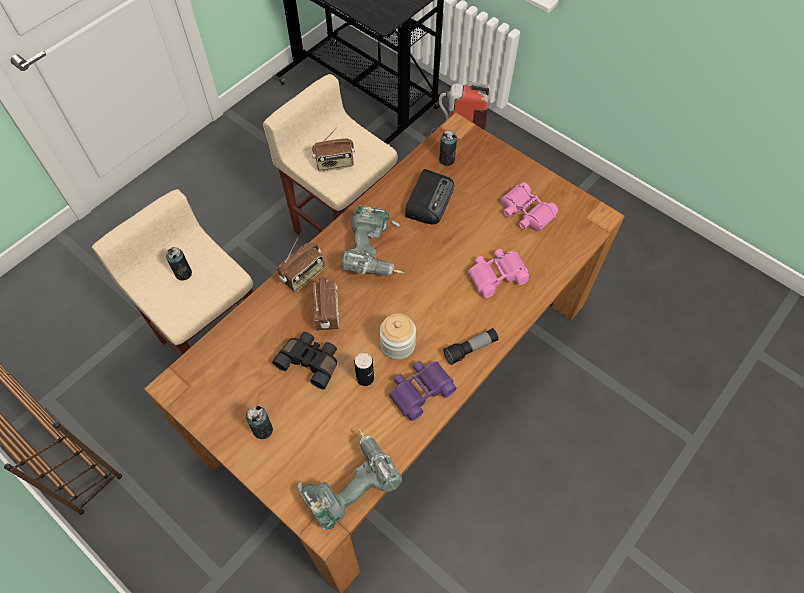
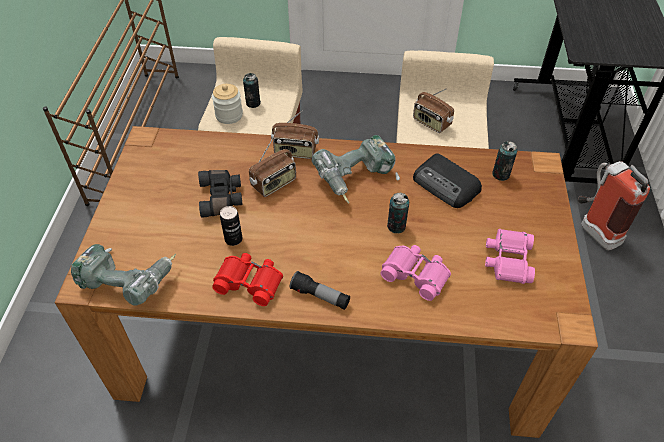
camera: 55 degrees right, 10 degrees down
can [246,406,273,439] -> can moved to [387,193,409,233]
jar [380,313,416,360] -> jar moved to [212,84,243,124]
purple binoculars [389,361,456,421] -> red binoculars [212,253,283,306]
radio [405,169,454,225] -> radio turned 60 degrees clockwise [413,153,482,208]

